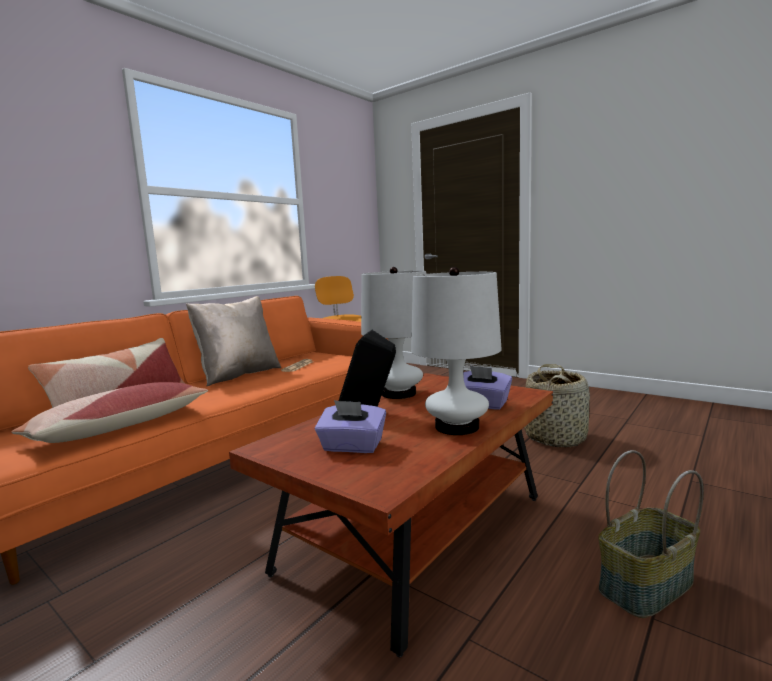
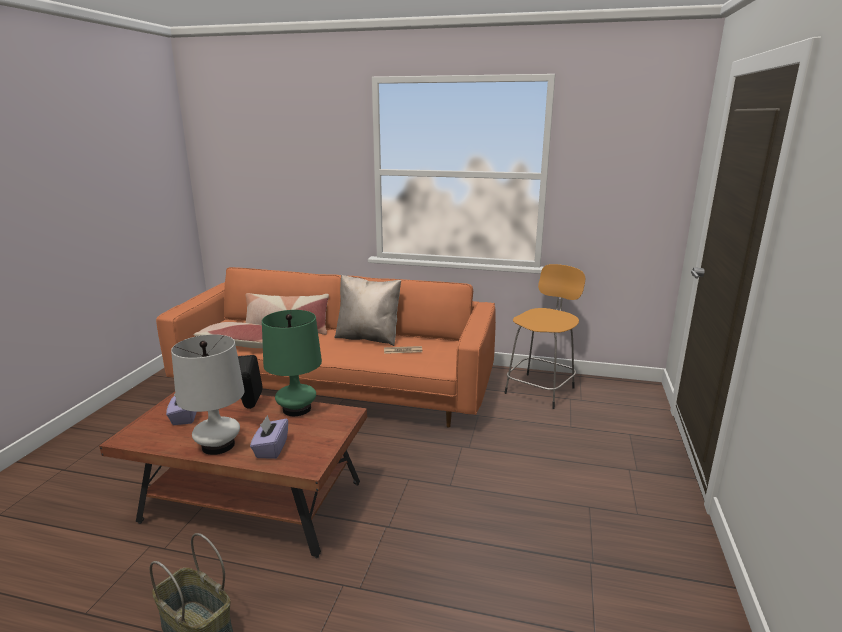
camera: 65 degrees right, 10 degrees up
white table lamp [361,267,426,399] -> green table lamp [262,310,322,416]
basket [524,364,590,447] -> none

